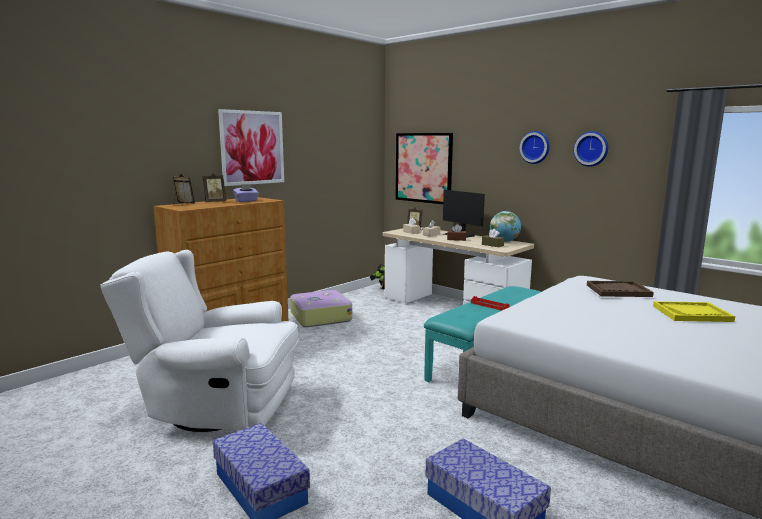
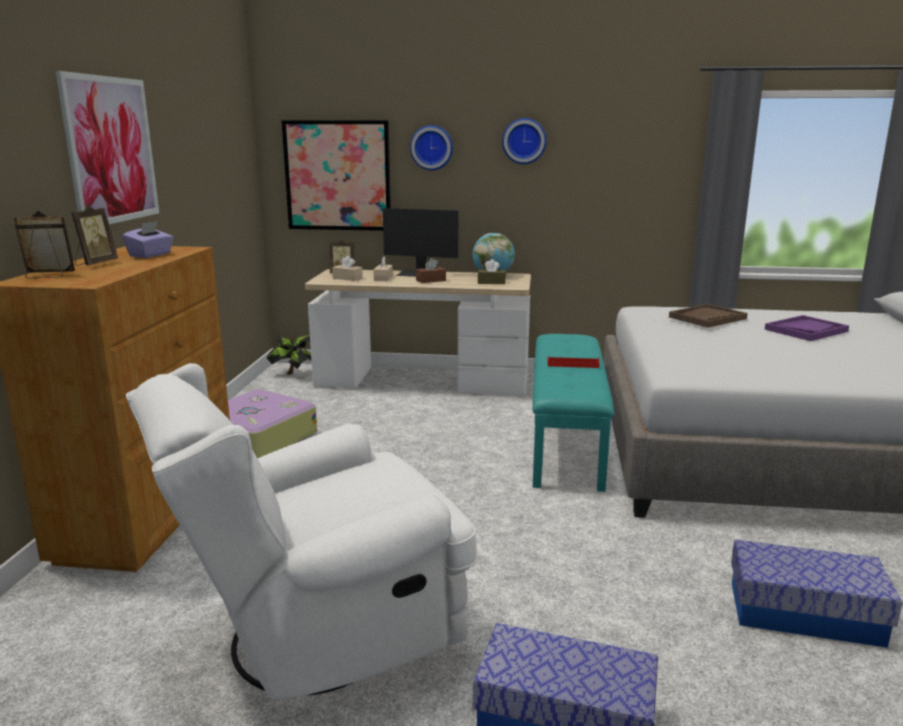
camera: 35 degrees left, 5 degrees up
wall clock [574,131,608,167] -> wall clock moved to [410,125,453,170]
yellow tray [653,301,735,322] -> purple tray [765,315,849,341]

